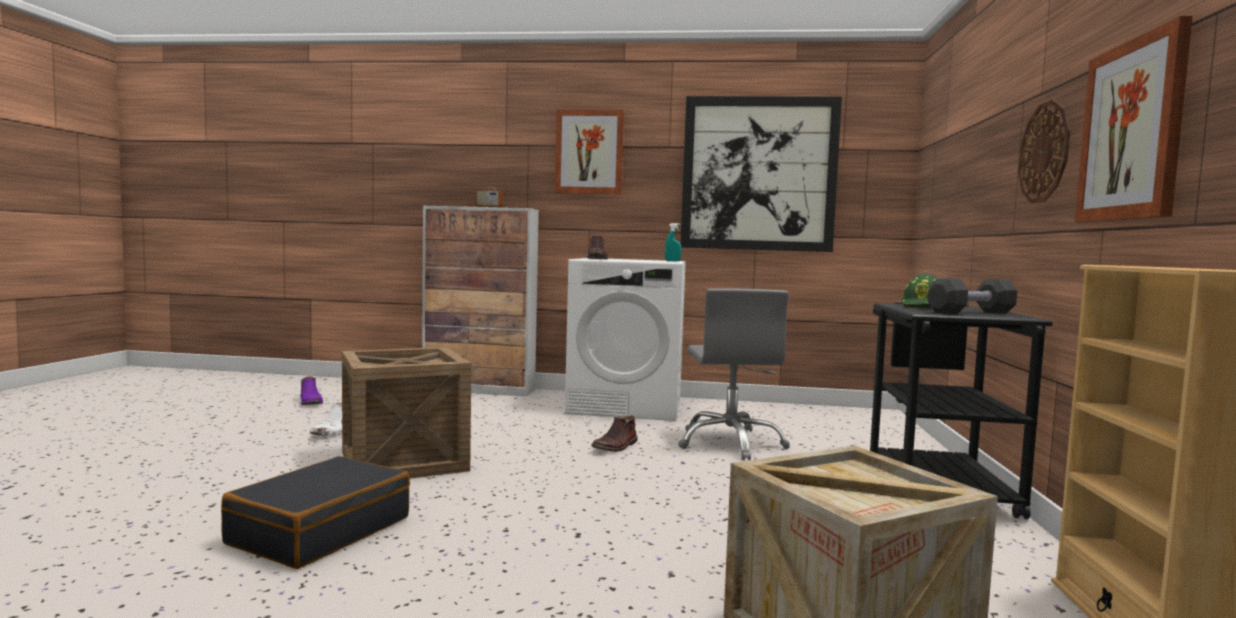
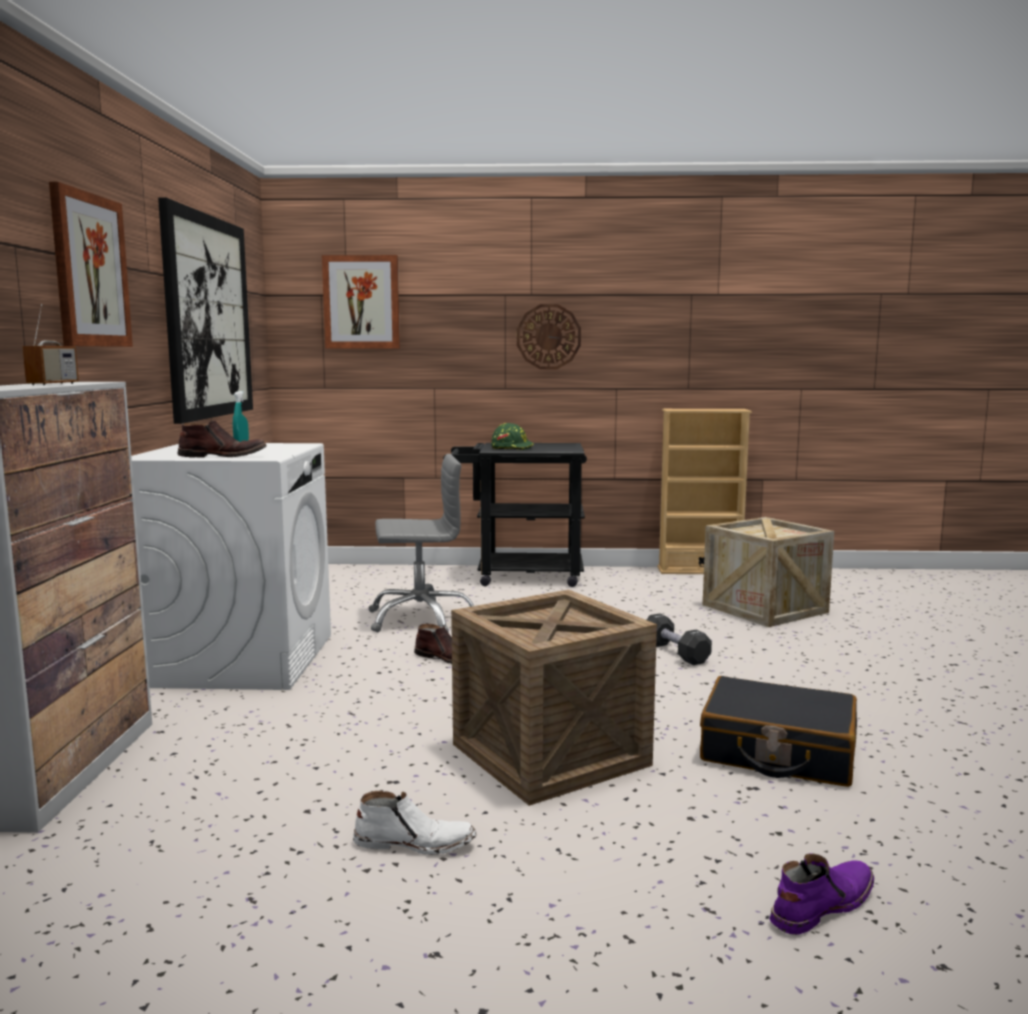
camera: 95 degrees left, 5 degrees up
purple boot [301,376,323,405] -> purple boot moved to [770,853,874,935]
black dumbbell [928,278,1017,314] -> black dumbbell moved to [646,614,712,665]
picture [1075,16,1193,223] -> picture moved to [322,255,400,349]

